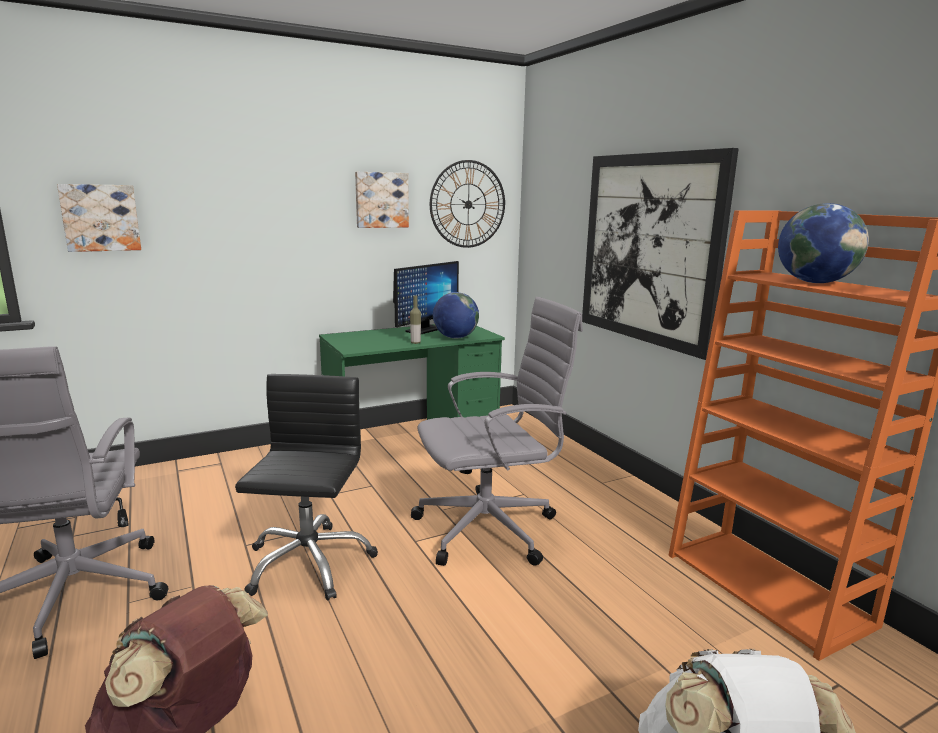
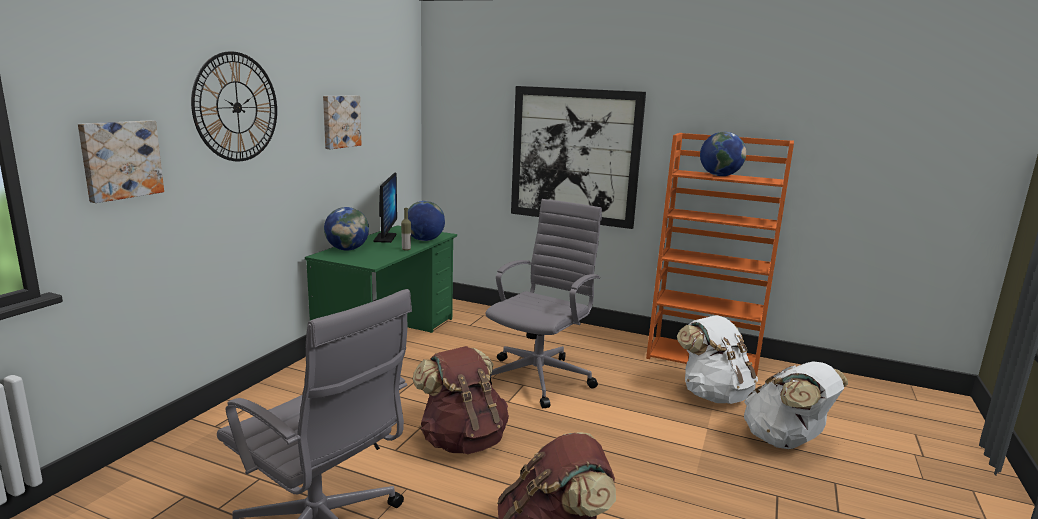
camera: 40 degrees left, 0 degrees up
black office chair [235,374,378,601] -> brown backpack [413,346,509,454]
wall clock [430,160,505,248] -> wall clock moved to [191,51,277,162]
none -> globe [324,207,369,251]
none -> white backpack [677,315,758,404]

